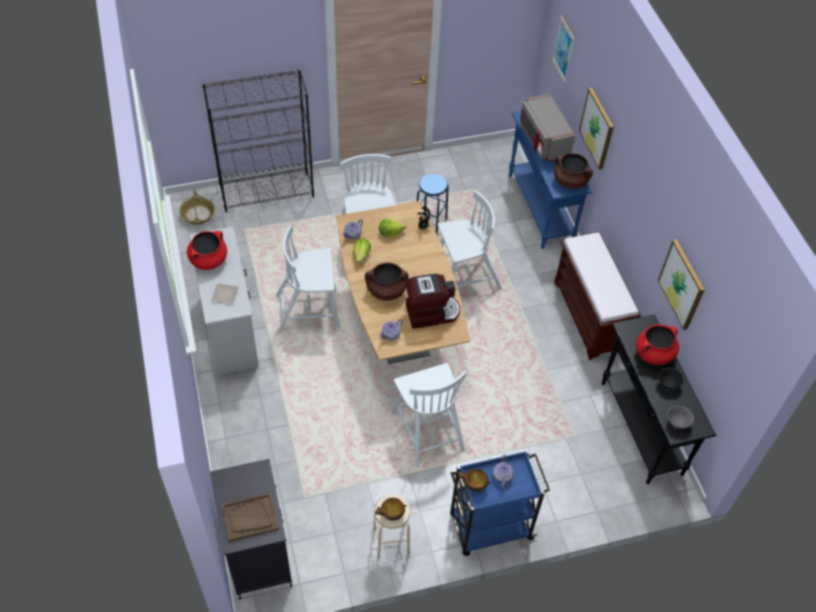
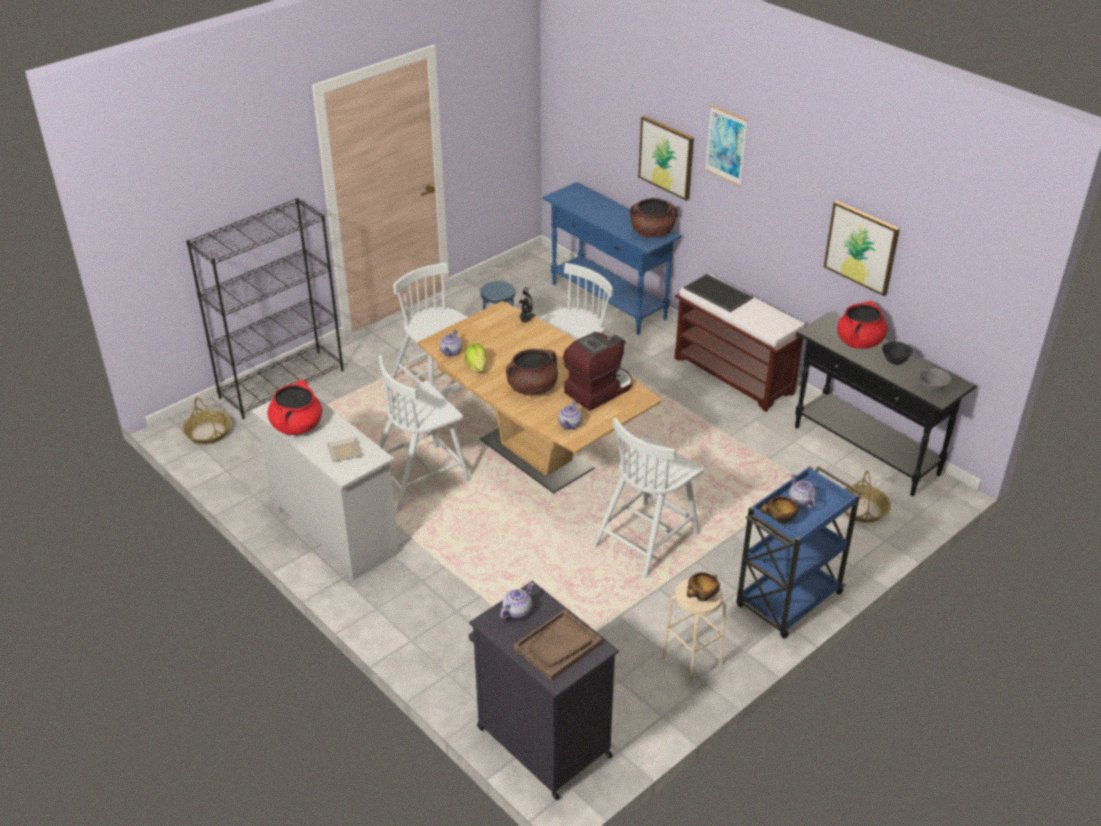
camera: 25 degrees left, 15 degrees down
lettuce [379,219,407,237] -> none
white chair [392,363,467,467] -> white chair turned 90 degrees clockwise [593,418,704,579]
grey microwave [520,94,576,162] -> none
picture [552,16,575,83] -> picture moved to [705,105,748,186]
none -> teapot [500,583,534,619]
none -> tray [684,274,753,312]
none -> basket [844,470,891,523]

